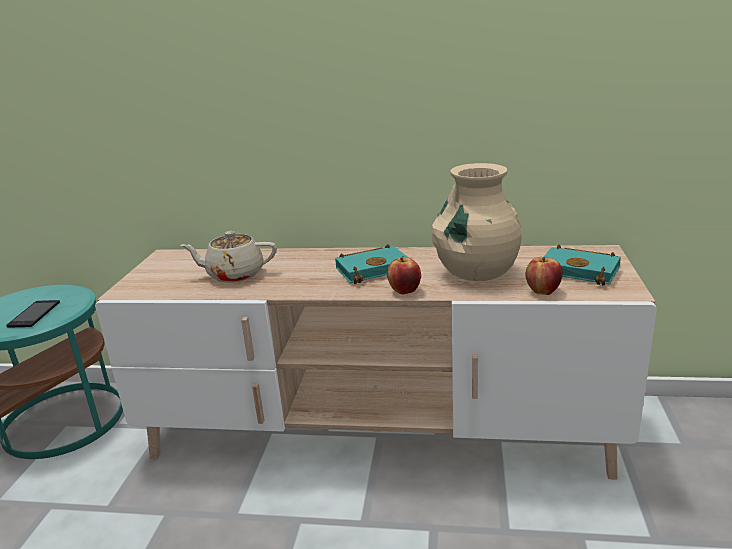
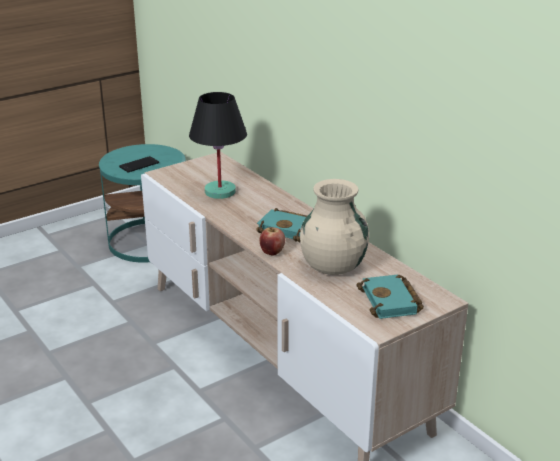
camera: 45 degrees right, 5 degrees up
beige teapot [180,231,277,283] -> black table lamp [189,92,247,199]
apple [525,257,563,295] -> none

